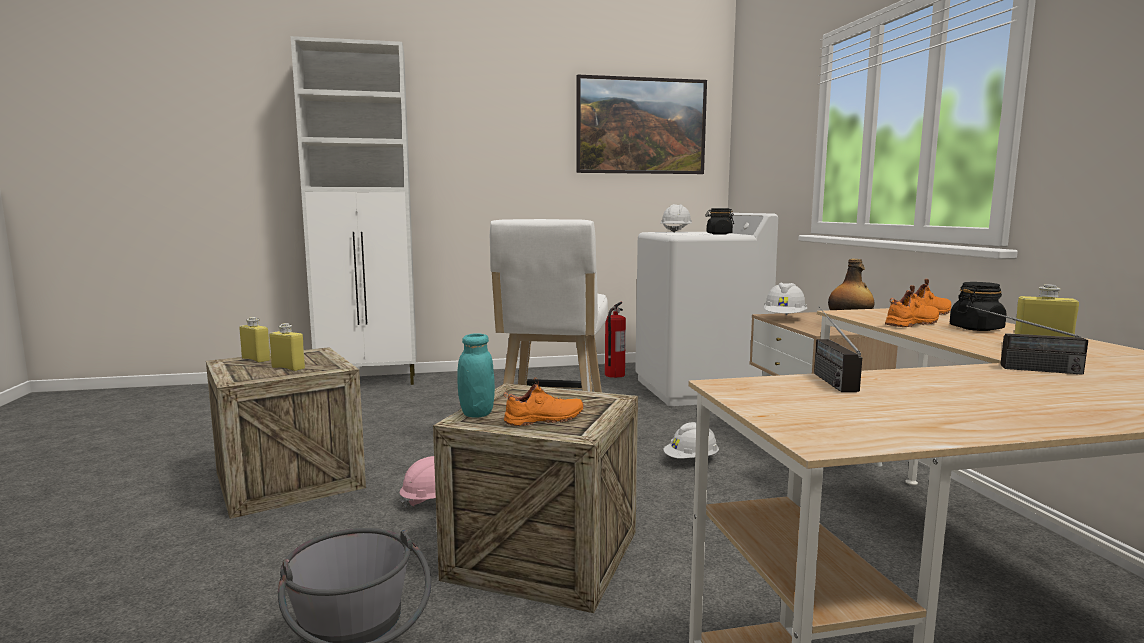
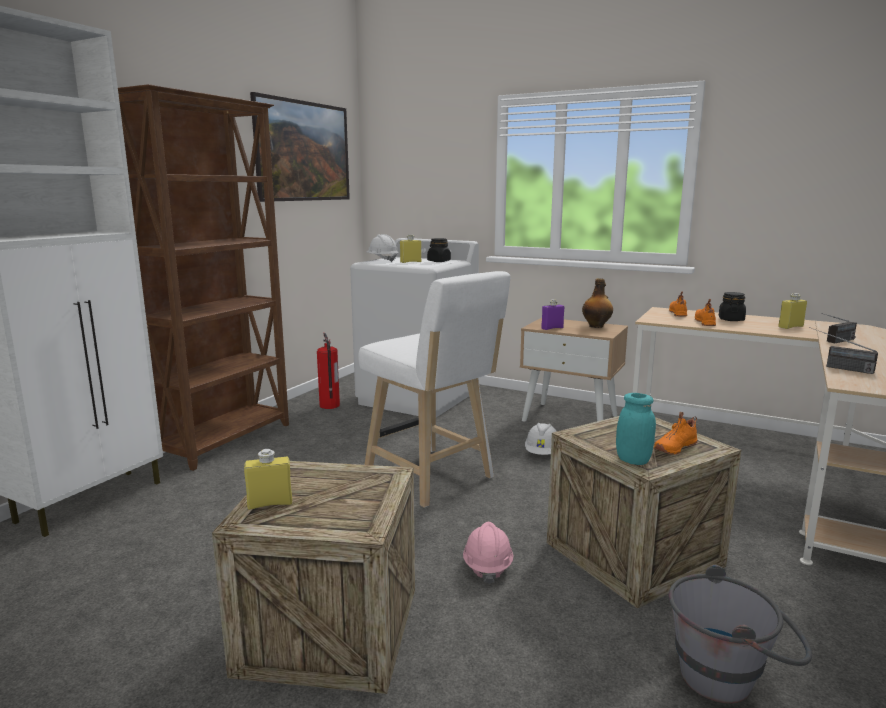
camera: 50 degrees left, 5 degrees up
yellow bottle [269,323,305,371] -> yellow bottle moved to [400,234,421,263]
orange shoe [503,377,584,426] -> orange shoe turned 150 degrees counterclockwise [654,412,697,455]
white hard hat [763,283,807,316] -> purple bottle [541,299,564,330]
none -> brown bookcase [118,84,289,471]

